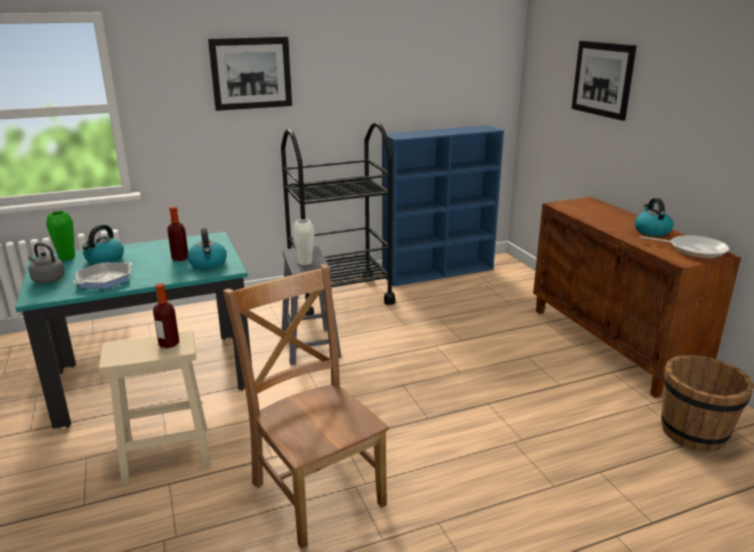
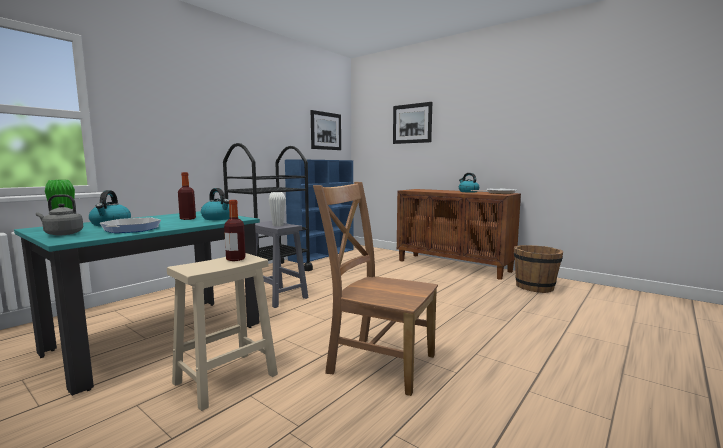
camera: 30 degrees left, 15 degrees down
picture [208,37,292,111] -> picture moved to [311,110,341,150]

